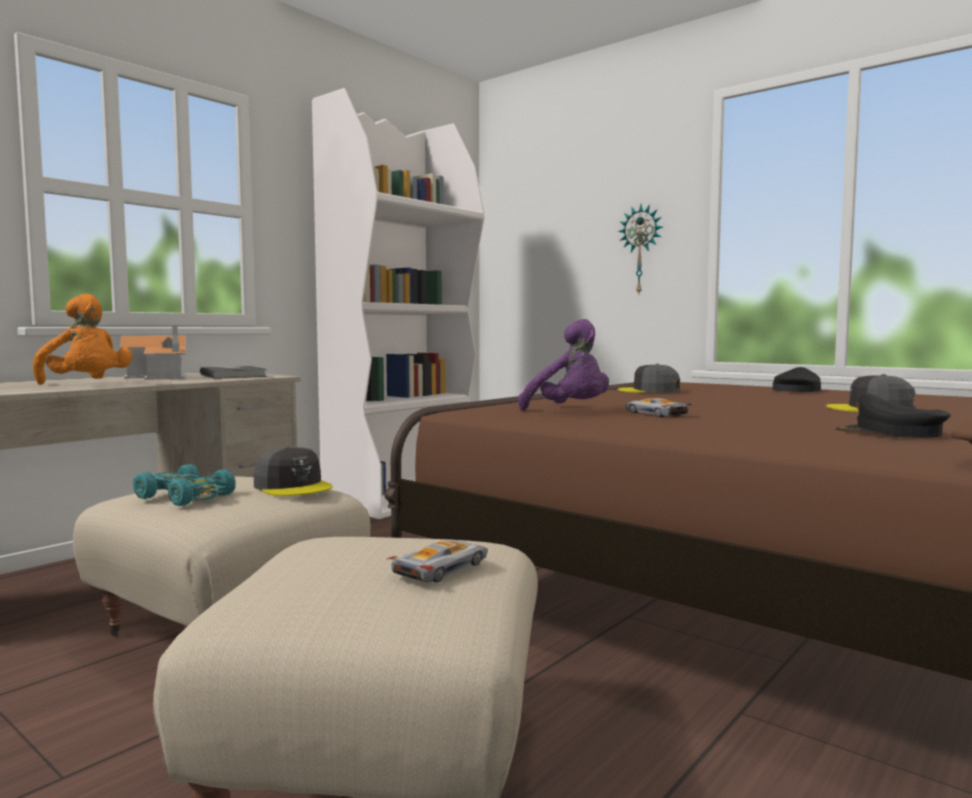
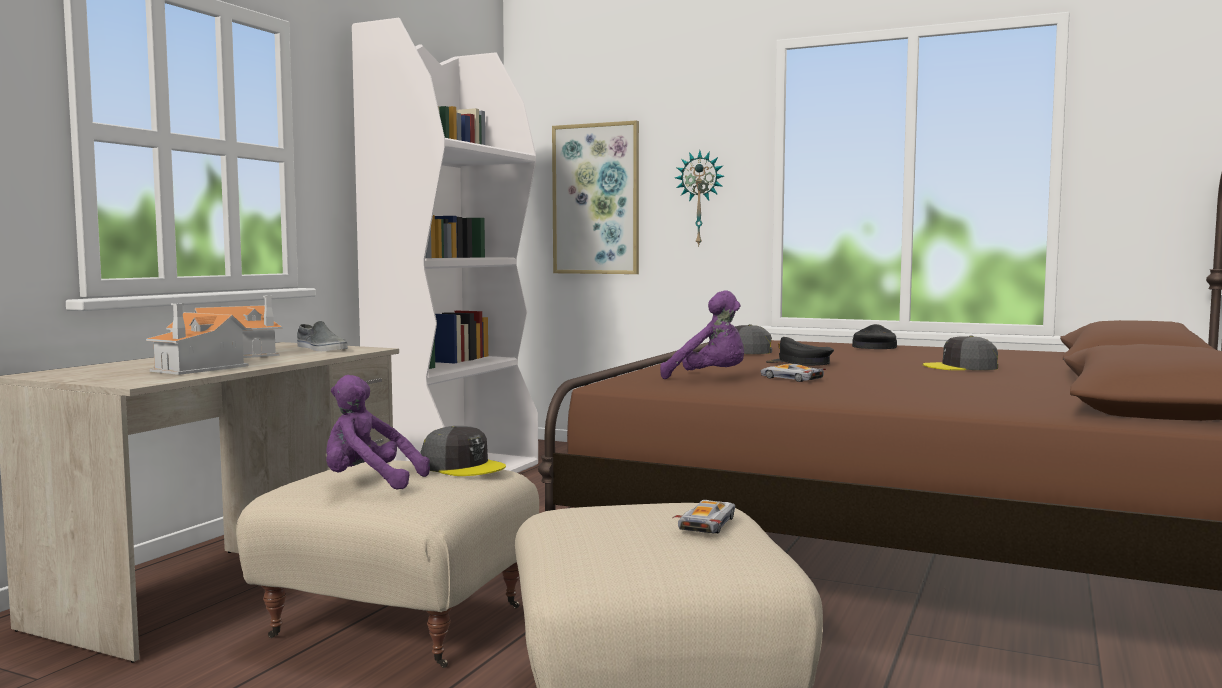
camera: 15 degrees left, 0 degrees up
orange plush toy [33,294,133,385] -> toy house [146,303,252,375]
turquoise toy car [133,464,236,506] -> purple plush toy [326,375,430,489]
grey book [200,366,267,379] -> grey shoe [297,321,348,351]
black cap [835,393,951,438] -> black cap moved to [766,337,834,366]
none -> picture [552,120,639,274]

